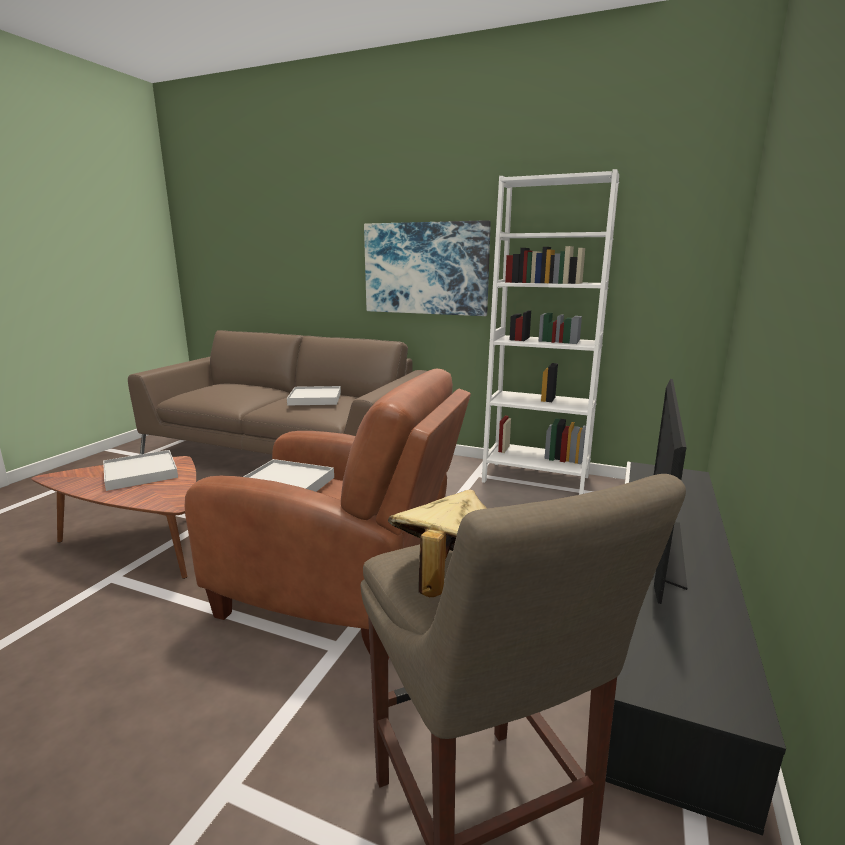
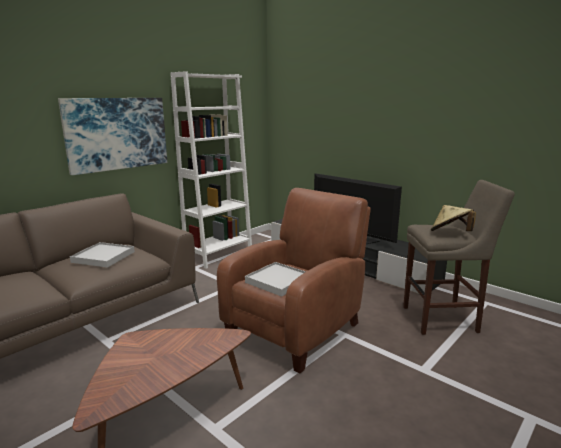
camera: 70 degrees left, 0 degrees up
white tray [103,450,178,491] -> none

